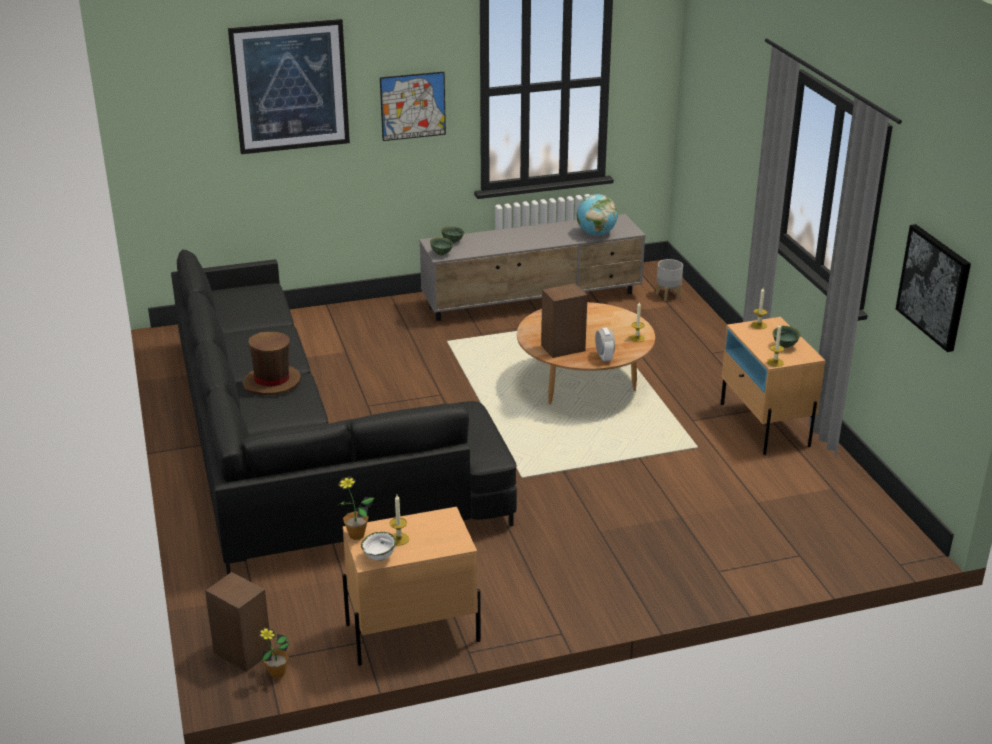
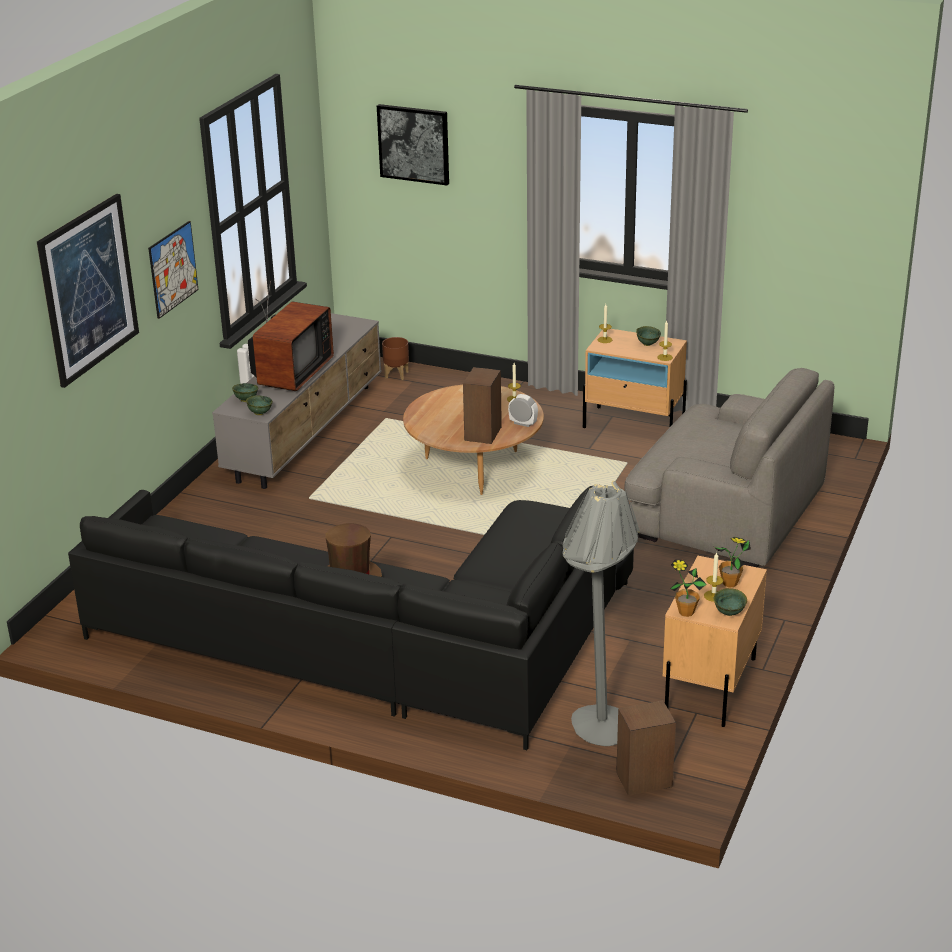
camera: 50 degrees left, 0 degrees up
potted plant [258,628,290,679] -> potted plant moved to [714,537,751,588]
white bowl [361,532,396,561] -> green bowl [713,588,747,616]
globe [577,194,618,235] -> none
grey planter [656,259,683,301] -> brown planter [382,337,409,380]
picture [896,224,971,352] -> picture moved to [377,104,449,185]
none -> television [248,281,334,391]
none -> grey floor lamp [563,481,640,746]
none -> grey armchair [624,368,834,568]

